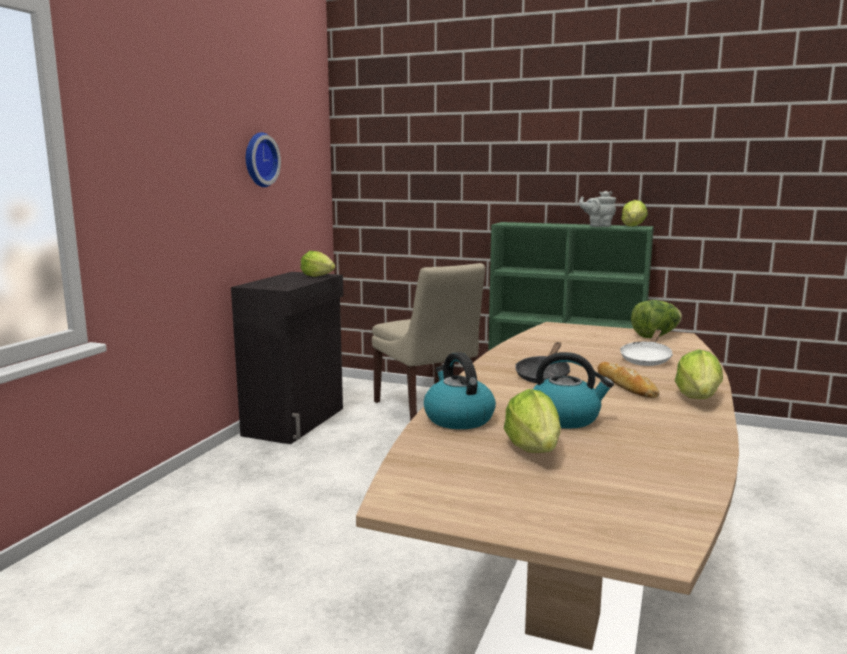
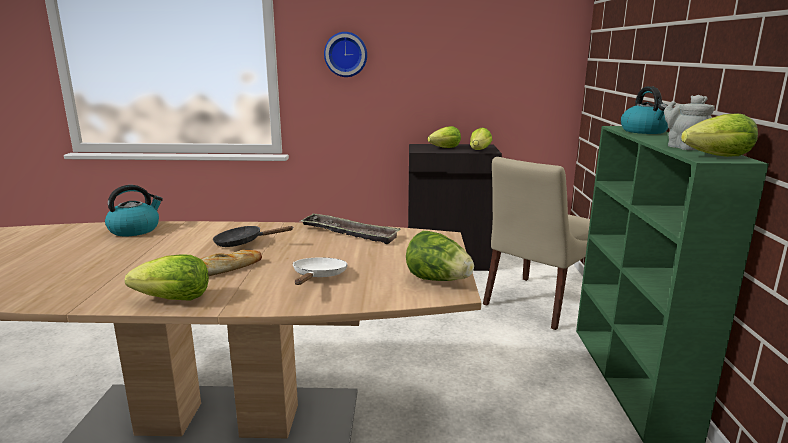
camera: 70 degrees right, 5 degrees up
wall clock [246,132,281,187] -> wall clock moved to [324,32,367,77]
lettuce [504,389,561,453] -> lettuce moved to [428,126,461,148]
kettle [533,352,614,429] -> kettle moved to [621,86,668,134]
white frying pan [620,330,673,366] -> white frying pan turned 90 degrees clockwise [293,257,348,285]
none -> tray [301,213,400,244]

